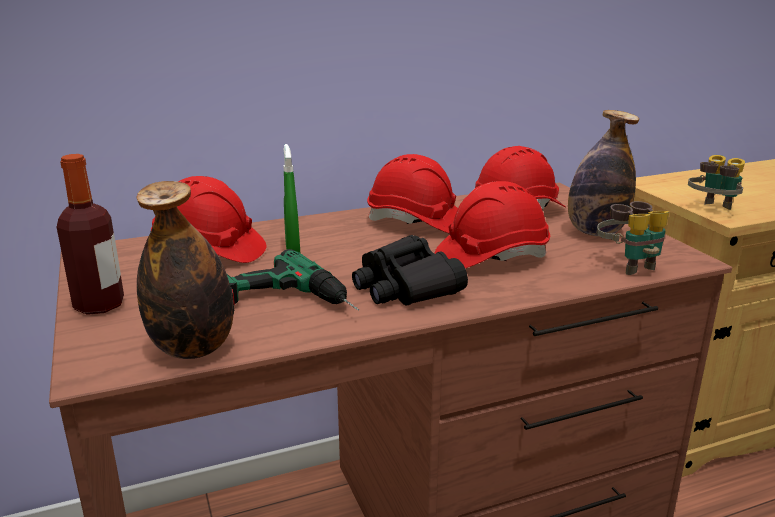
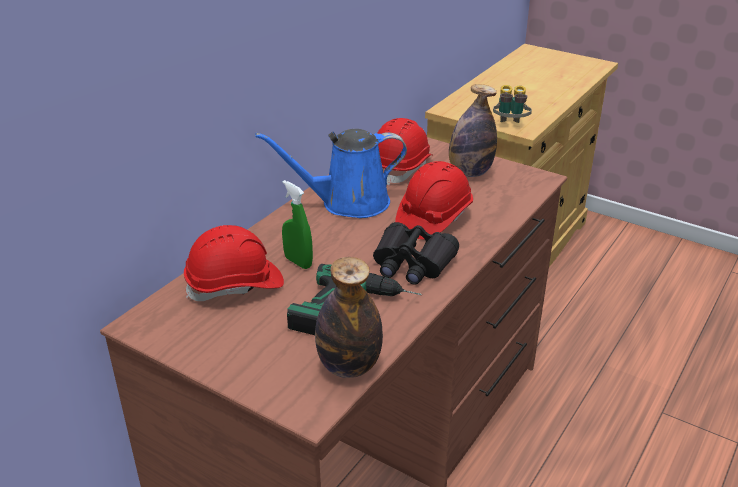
camera: 35 degrees left, 10 degrees up
bottle [57,154,124,315] -> none
red hard hat [367,154,458,234] -> blue watering can [255,129,407,218]
binoculars [597,201,669,275] -> none

